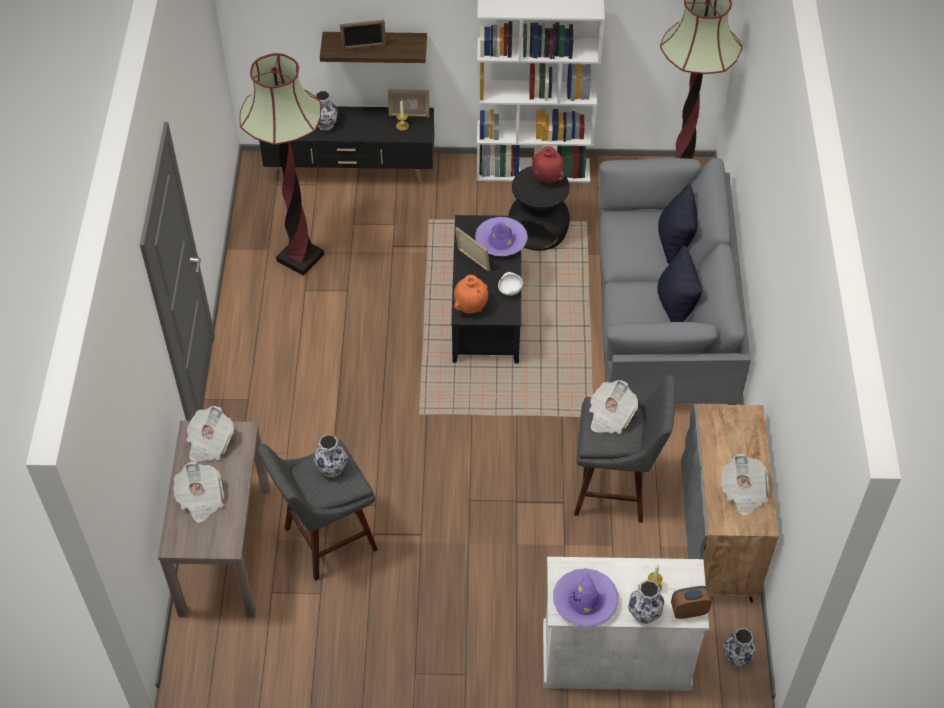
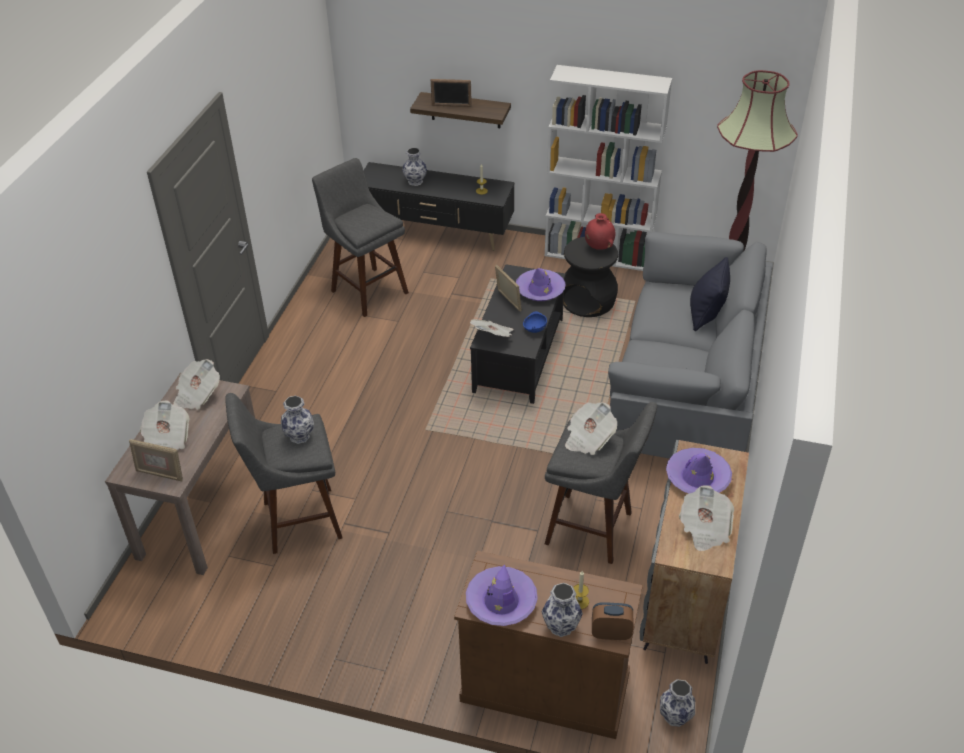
camera: 15 degrees right, 10 degrees down
floor lamp [240,53,324,276] -> grey stool [312,158,409,317]
picture frame [388,89,429,117] -> picture frame moved to [129,439,183,482]
orange vase [454,275,488,313] -> newspaper [470,320,514,337]
white bowl [498,272,523,296] -> blue bowl [523,311,547,333]
white cabinet [543,557,709,691] -> brown cabinet [454,551,643,739]
black pillow [657,245,702,322] -> none
none -> purple hat [666,448,732,493]

